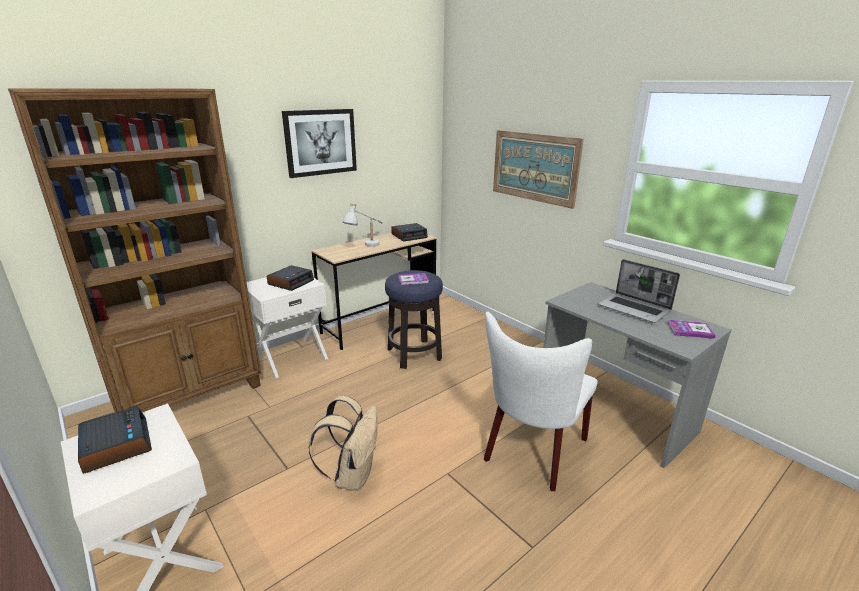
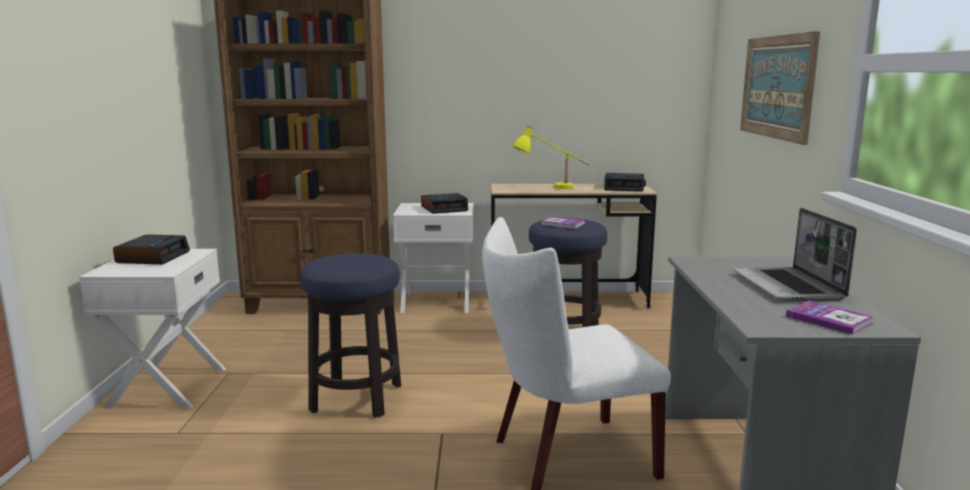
camera: 40 degrees right, 10 degrees down
picture [282,109,357,178] -> none
beige backpack [308,396,378,491] -> stool [300,253,401,418]
white table lamp [343,203,383,247] -> yellow table lamp [512,125,589,189]

